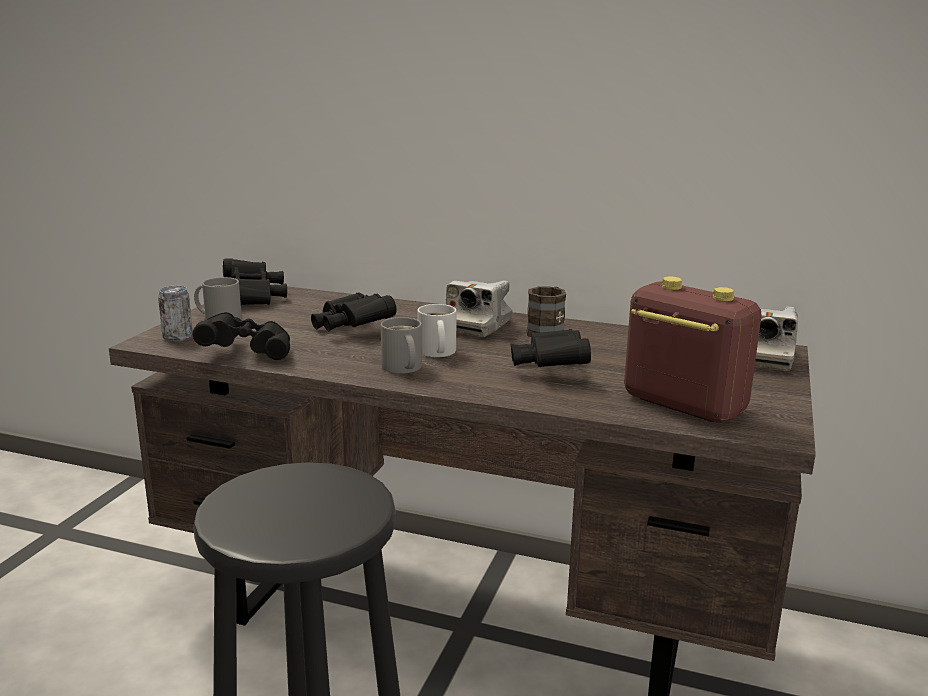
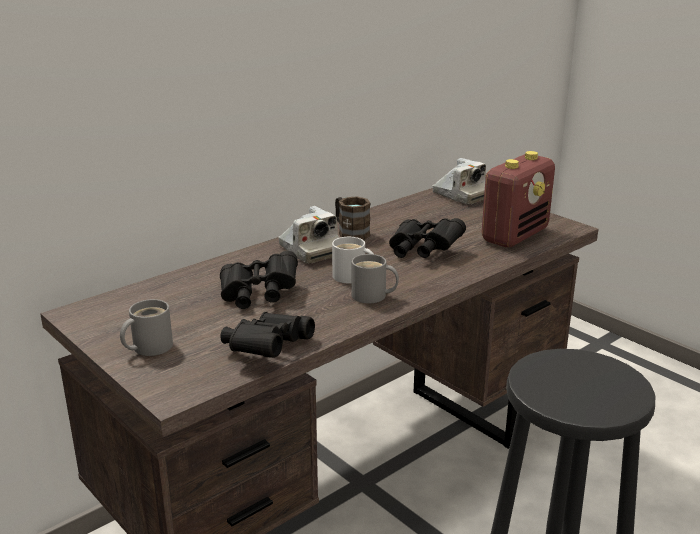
camera: 60 degrees left, 5 degrees up
can [158,286,193,342] -> none
black binoculars [223,258,287,305] -> none
radio [624,277,762,423] -> radio turned 150 degrees clockwise [482,151,555,247]

